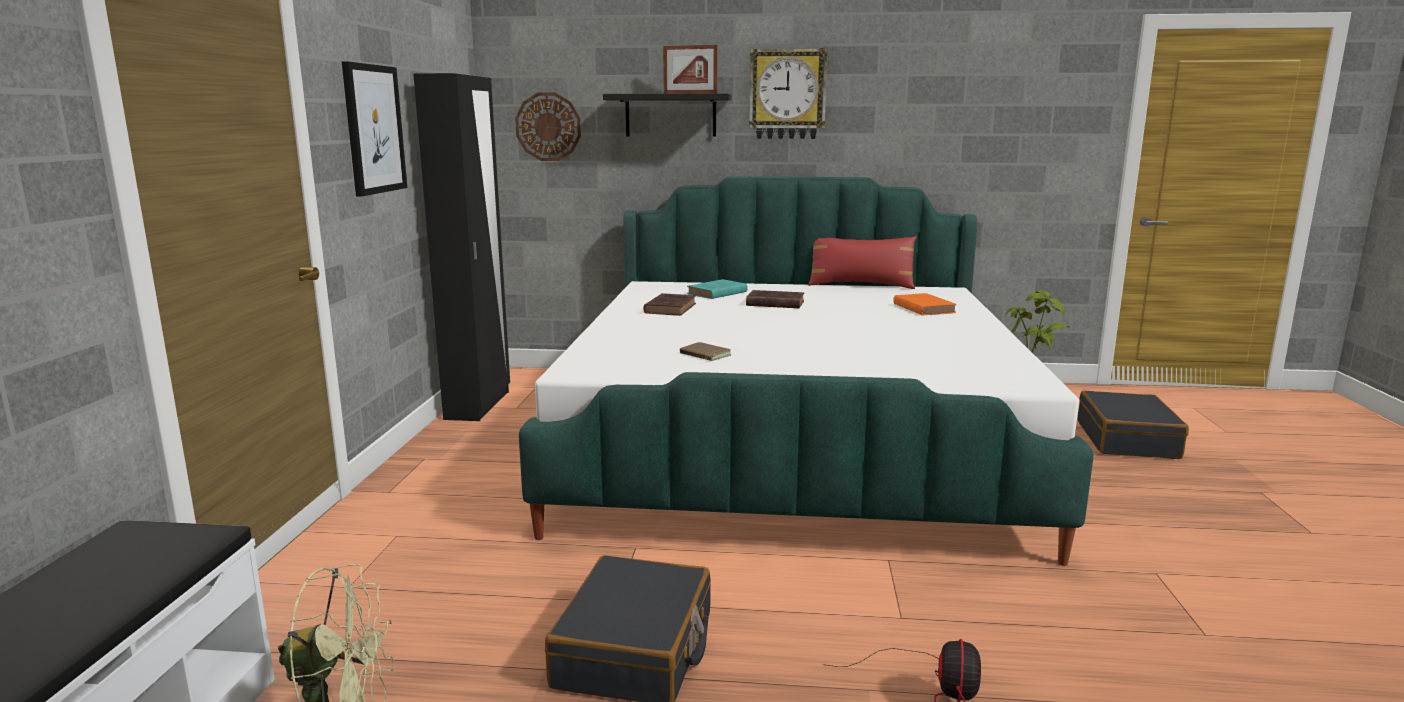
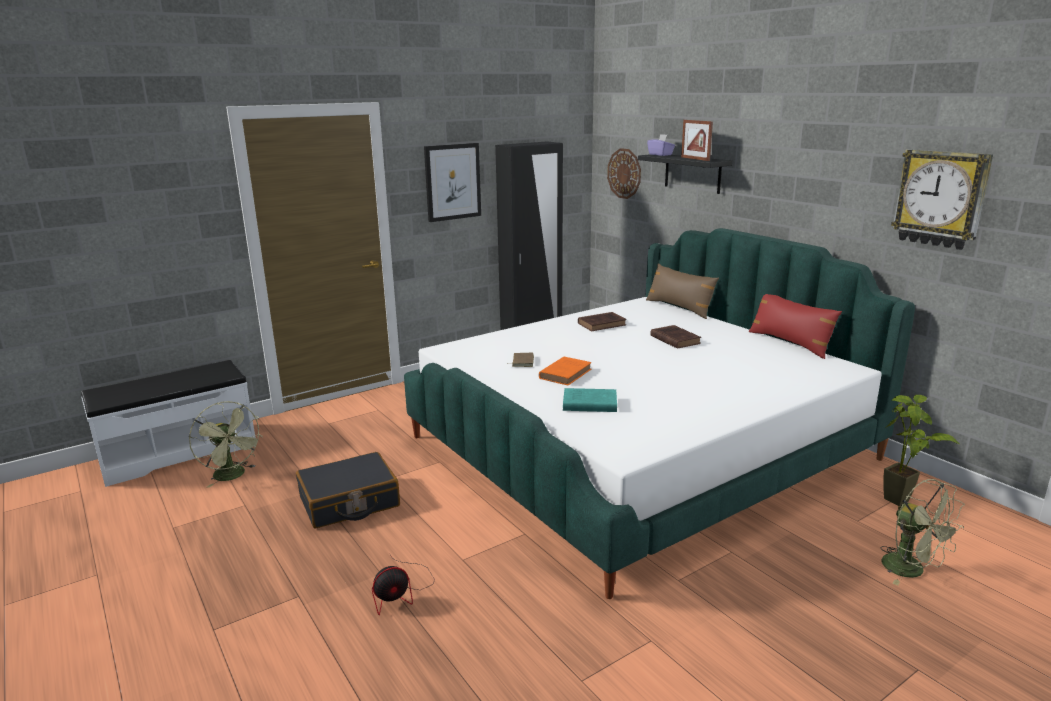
camera: 50 degrees right, 5 degrees up
turquoise book [687,279,747,299] -> turquoise book moved to [563,388,617,412]
wall clock [749,48,828,139] -> wall clock moved to [891,149,993,250]
orange book [893,293,957,316] -> orange book moved to [539,356,591,385]
black suitcase [1078,391,1189,459] -> green fan [880,479,965,585]
none -> brown pillow [646,263,719,319]
none -> purple tissue box [647,134,675,156]

